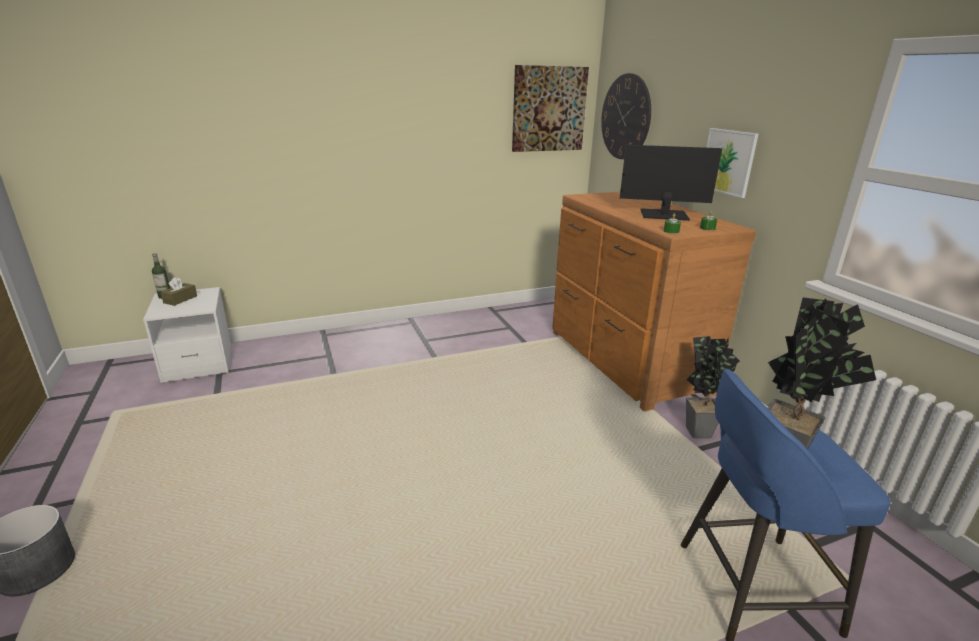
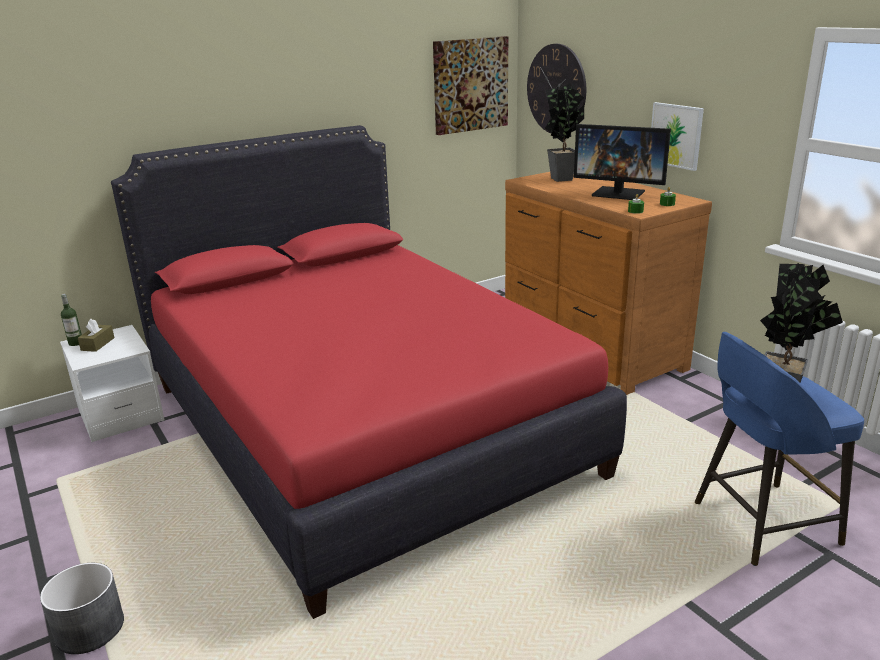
camera: 10 degrees left, 0 degrees up
monitor [620,145,722,221] -> monitor turned 150 degrees counterclockwise [574,124,671,200]
potted plant [686,336,740,438] -> potted plant moved to [545,82,584,182]
none -> red bed [111,125,627,619]

